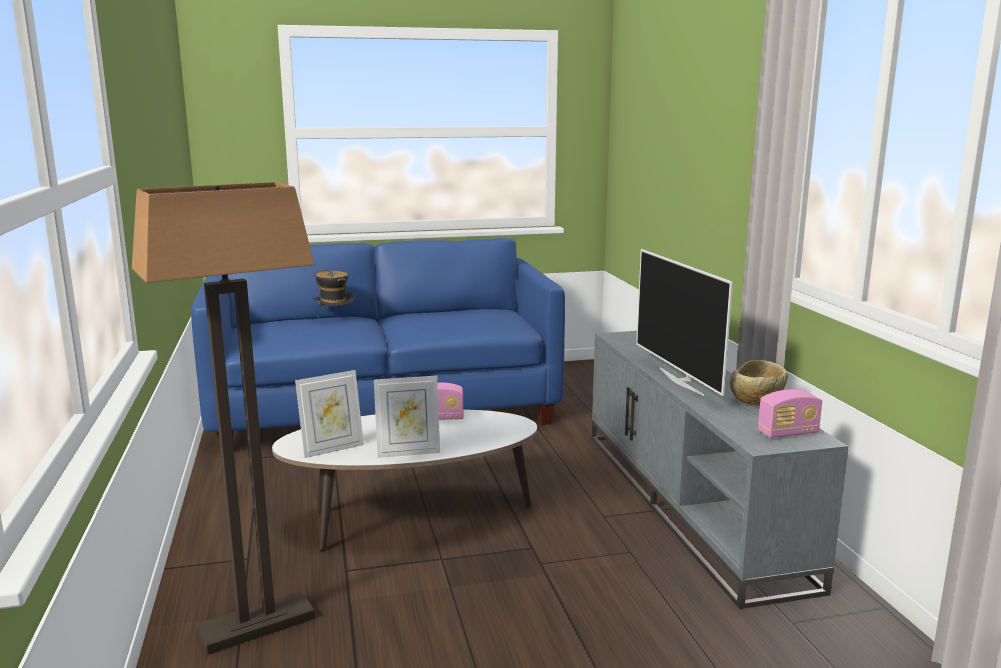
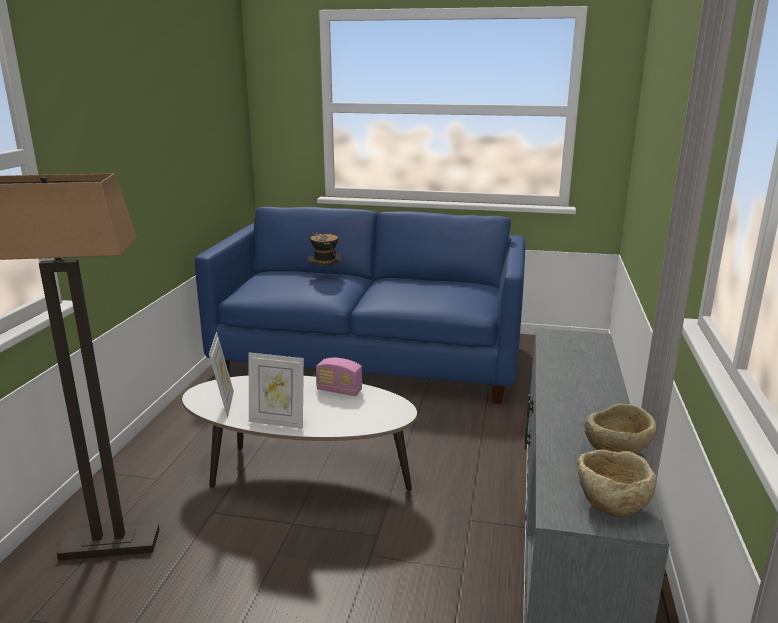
camera: 25 degrees right, 5 degrees up
picture frame [295,370,364,458] -> picture frame turned 90 degrees counterclockwise [209,332,234,417]
television [636,249,733,396] -> none
radio [758,389,822,438] -> beige bowl [577,450,656,517]

